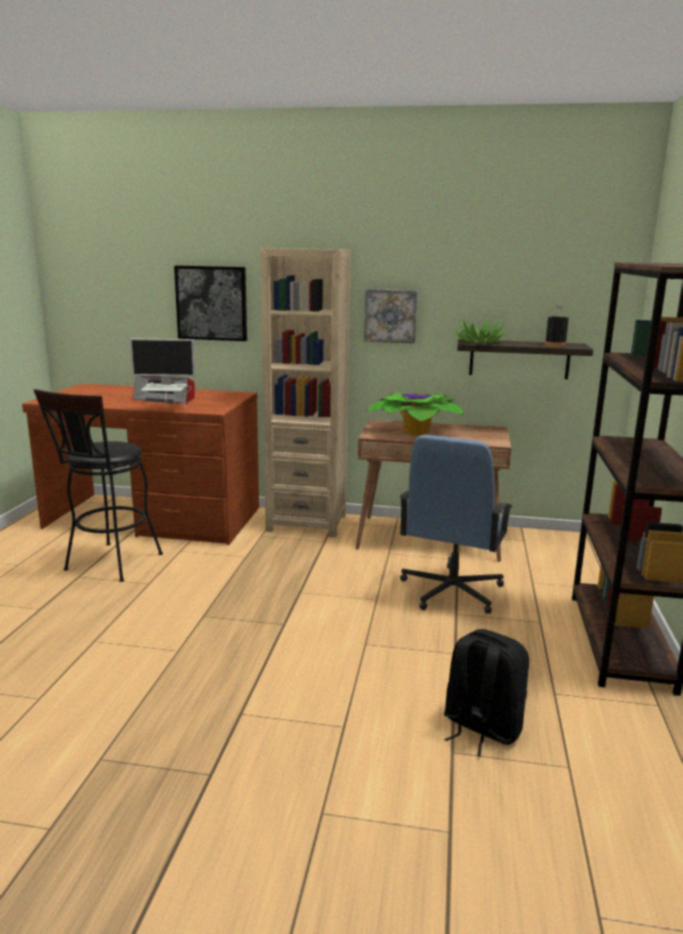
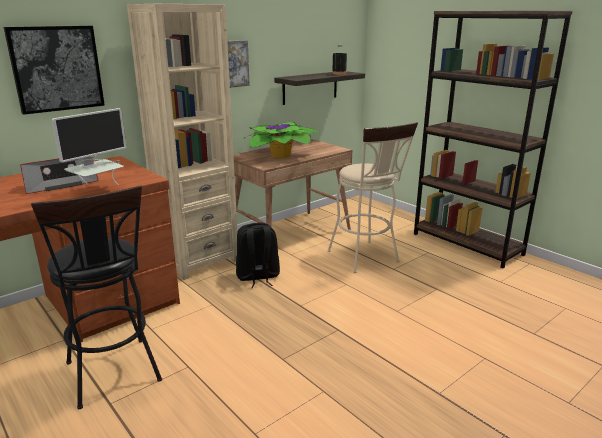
camera: 50 degrees left, 5 degrees up
blue office chair [400,435,512,614] -> beige stool [327,122,418,273]
black backpack [444,629,529,757] -> black backpack moved to [236,223,280,288]
potted plant [452,318,508,343] -> none

